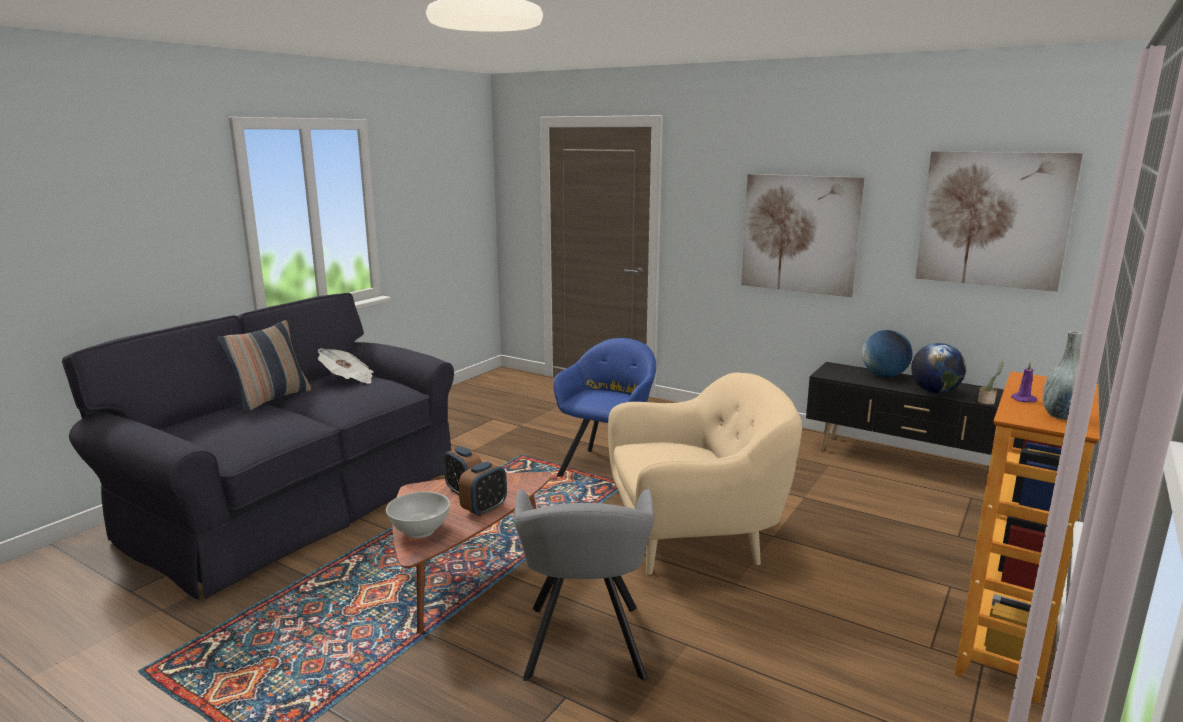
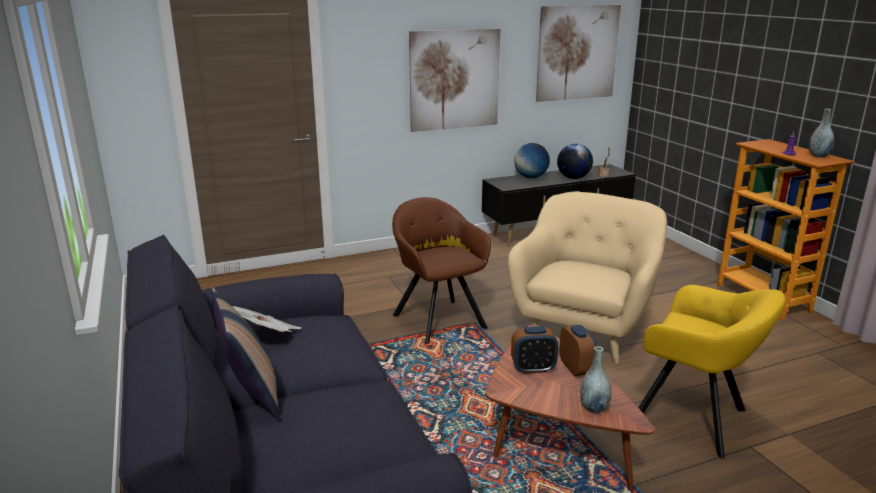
camera: 55 degrees left, 5 degrees up
white bowl [386,492,450,538] -> grey vase [580,346,612,413]
grey armchair [514,489,654,681] -> yellow armchair [638,285,785,459]
blue armchair [553,338,656,477] -> brown armchair [392,197,491,345]

